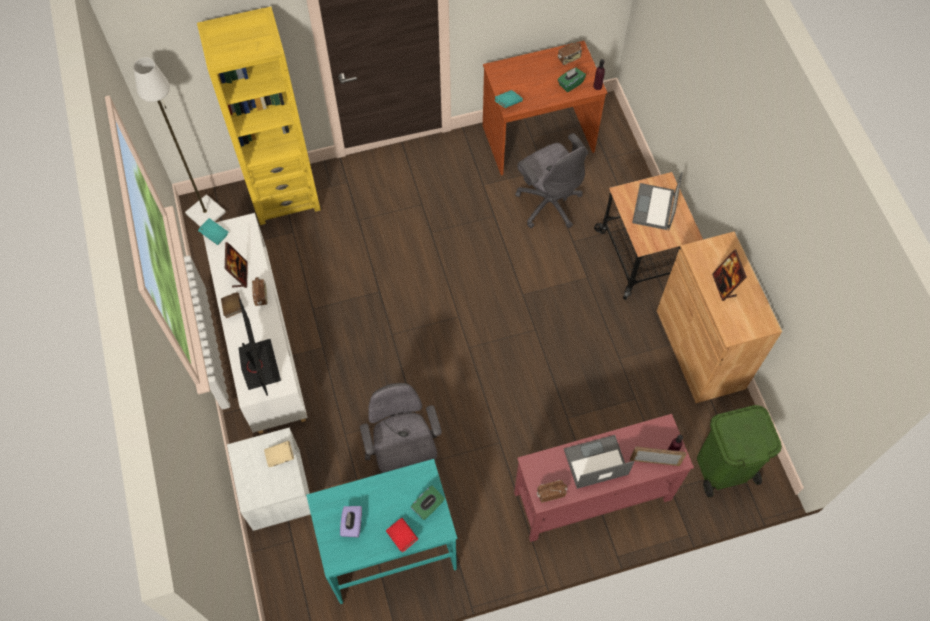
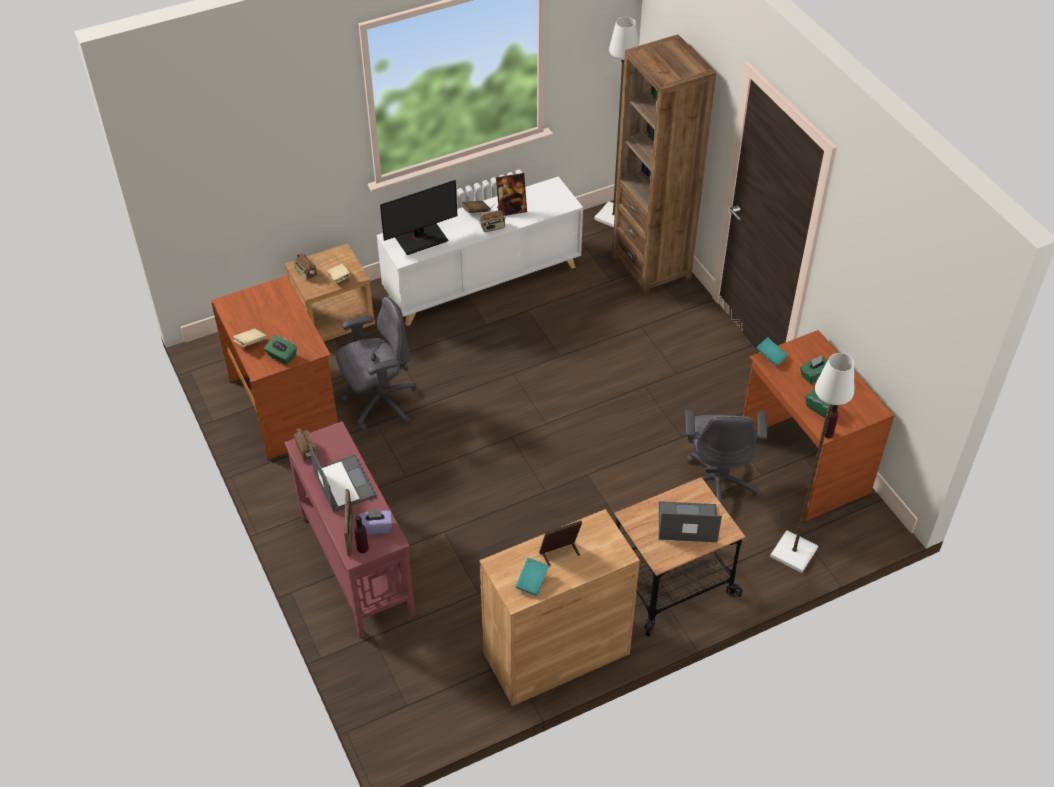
camera: 80 degrees right, 15 degrees down
yellow bookcase [197,7,321,225] -> brown bookcase [612,34,716,296]
turquoise book [198,218,229,245] -> turquoise book moved to [516,558,549,596]
white nightstand [227,427,311,531] -> brown nightstand [285,243,375,342]
turquoise desk [306,459,457,604] -> brown desk [211,275,338,460]
purple tissue box [340,506,362,537] -> purple tissue box moved to [359,510,392,535]
red book [386,518,418,552] -> beige book [233,328,267,347]
grey office chair [515,133,588,228] -> grey office chair turned 45 degrees counterclockwise [678,409,767,504]
radio [558,39,582,65] -> radio moved to [294,253,317,280]
green trash can [697,405,782,497] -> none
none -> white floor lamp [770,353,854,573]
none -> green tissue box [800,355,828,384]

